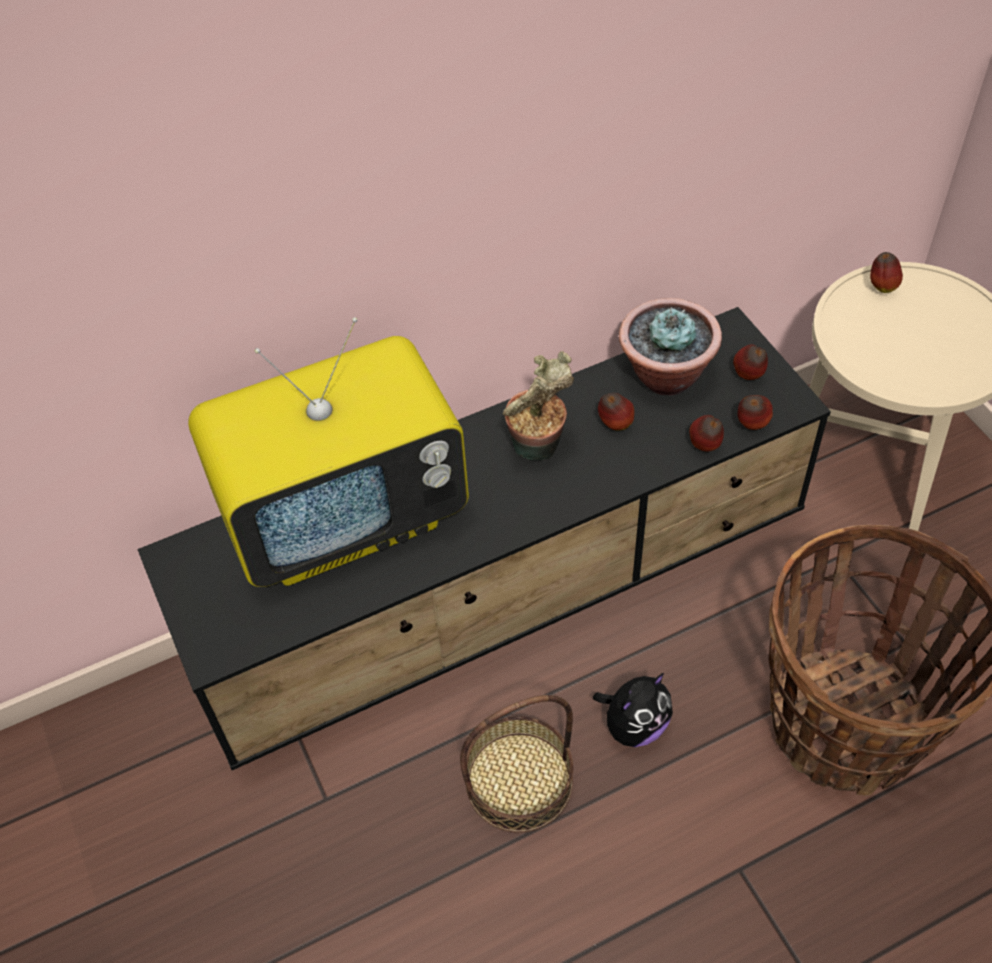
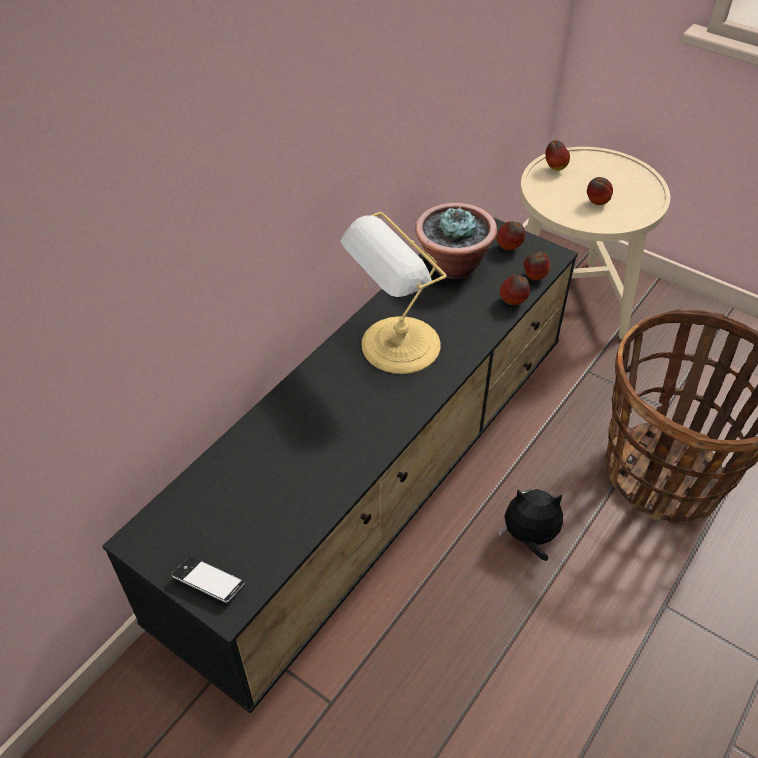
camera: 30 degrees left, 5 degrees down
television [188,317,469,587] -> none
basket [460,695,573,832] -> none
potted plant [502,351,574,460] -> table lamp [340,212,447,374]
plush toy [593,673,673,747] -> plush toy turned 105 degrees counterclockwise [499,489,563,561]
apple [598,393,634,431] -> apple moved to [587,177,613,205]
none -> phone [171,556,245,603]

